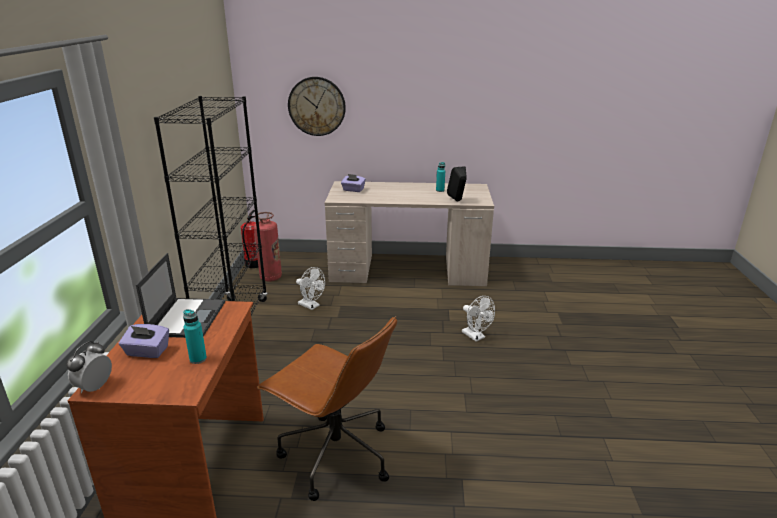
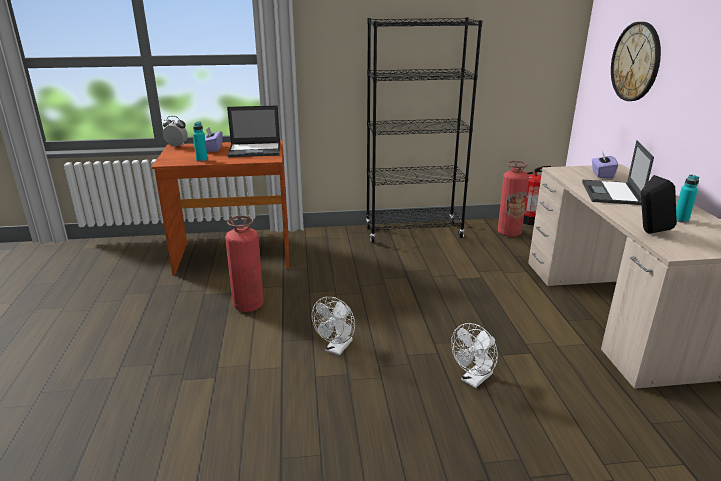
camera: 80 degrees right, 0 degrees up
brown office chair [257,316,397,501] -> fire extinguisher [225,216,264,312]
white fan [296,267,325,310] -> white fan moved to [311,297,355,356]
none -> laptop [582,140,654,205]

